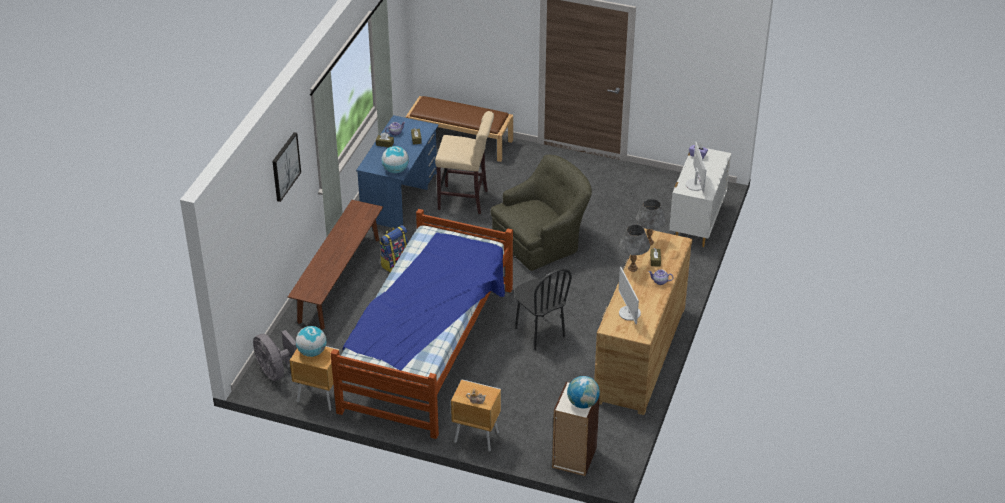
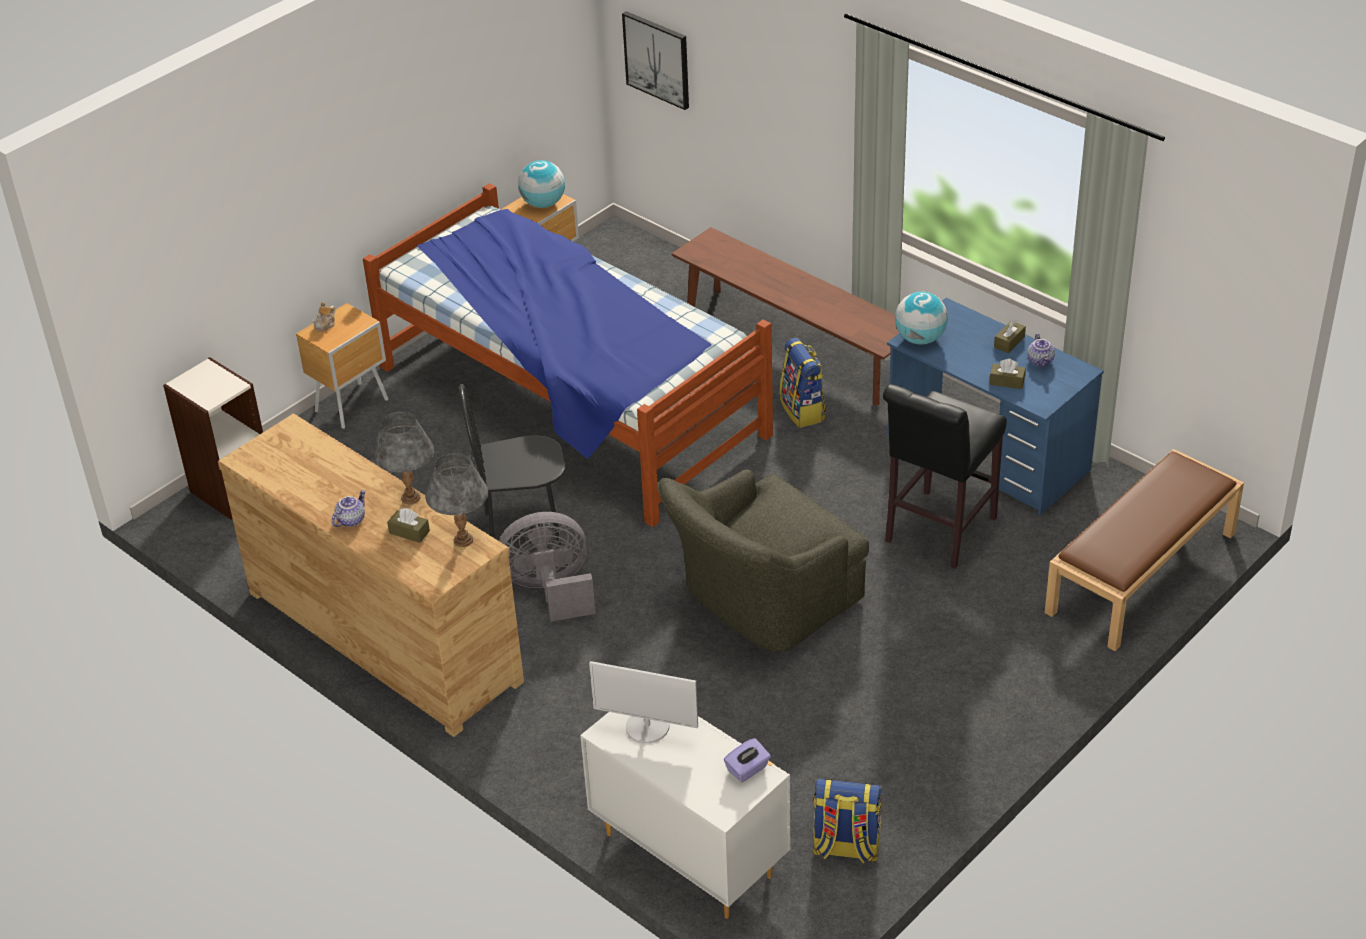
camera: 115 degrees right, 0 degrees up
grey fan [253,330,297,381] -> grey fan moved to [499,512,596,622]
picture [272,132,301,202] -> picture moved to [622,11,689,110]
beige stool [435,111,494,214] -> black stool [883,384,1007,569]
green armchair [491,155,592,271] -> green armchair turned 60 degrees clockwise [658,470,869,652]
globe [567,376,600,409] -> none
monitor [618,267,641,324] -> none
none -> backpack [813,779,882,864]

